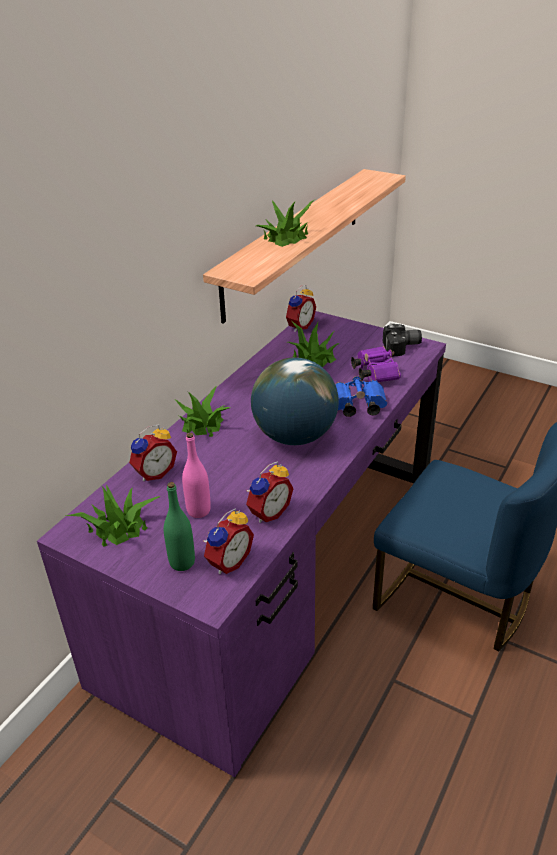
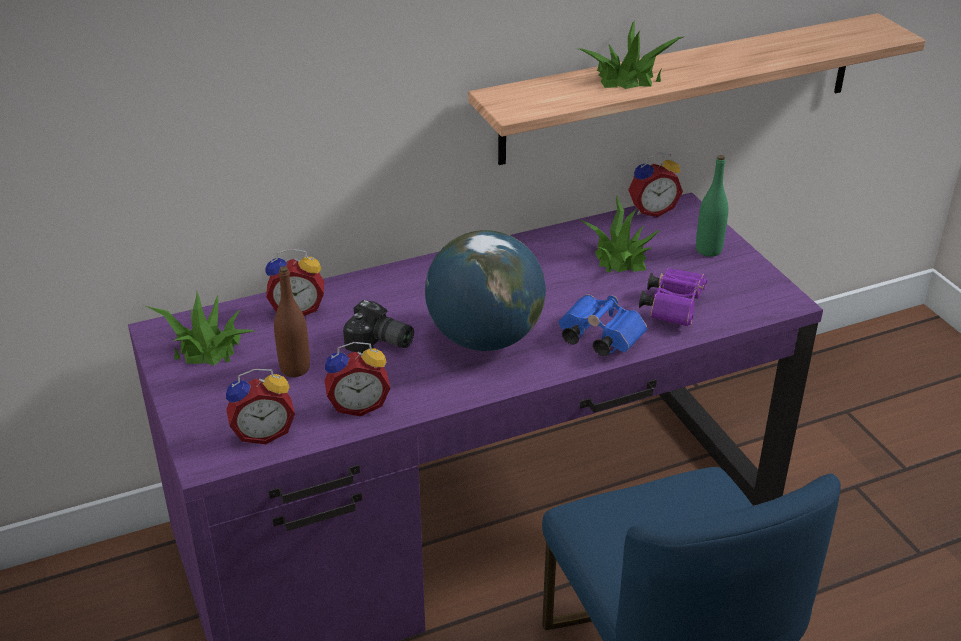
camera: 35 degrees right, 0 degrees up
green bottle [164,482,195,571] -> green bottle moved to [696,155,728,257]
potted plant [174,386,230,437] -> none
pink bottle [182,433,211,518] -> brown bottle [274,266,310,377]
camera [383,324,422,357] -> camera moved to [343,300,414,353]

